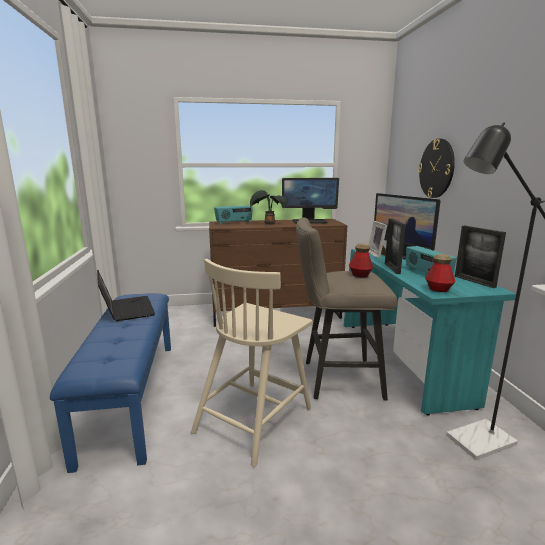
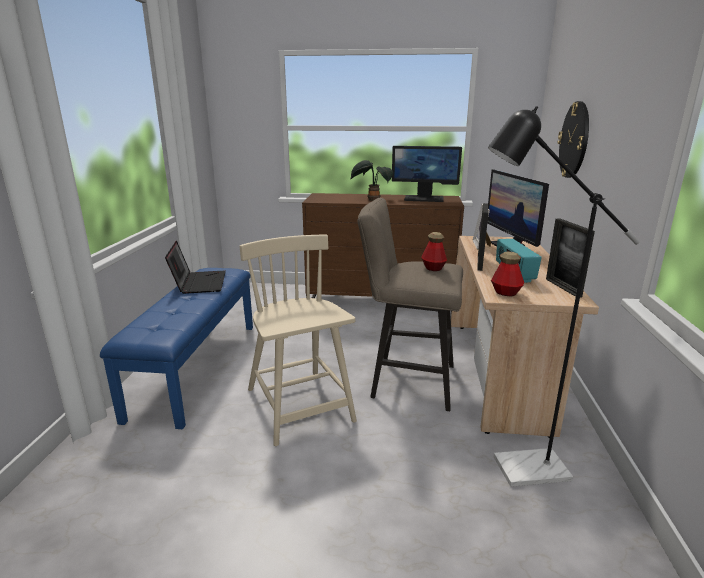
camera: 15 degrees right, 5 degrees up
beige chair [191,259,312,467] -> beige chair turned 105 degrees clockwise [240,235,357,446]
radio [214,205,253,225] -> none
turquoise desk [343,248,516,415] -> beige desk [451,236,599,438]

